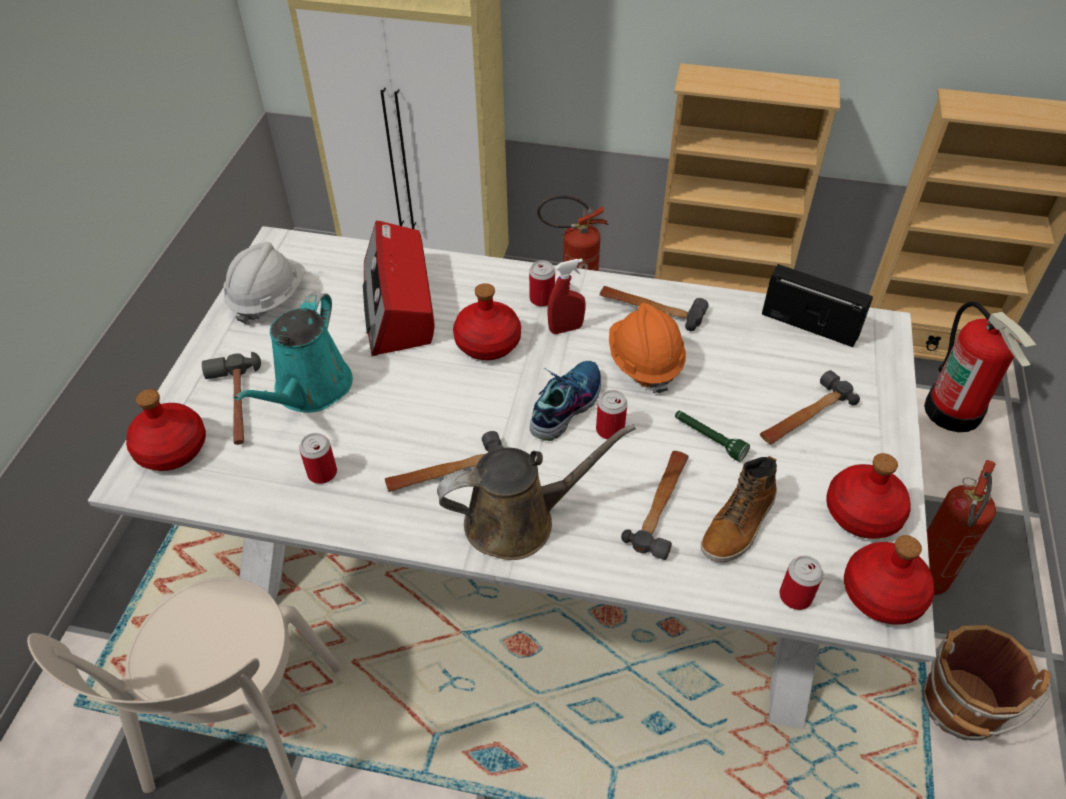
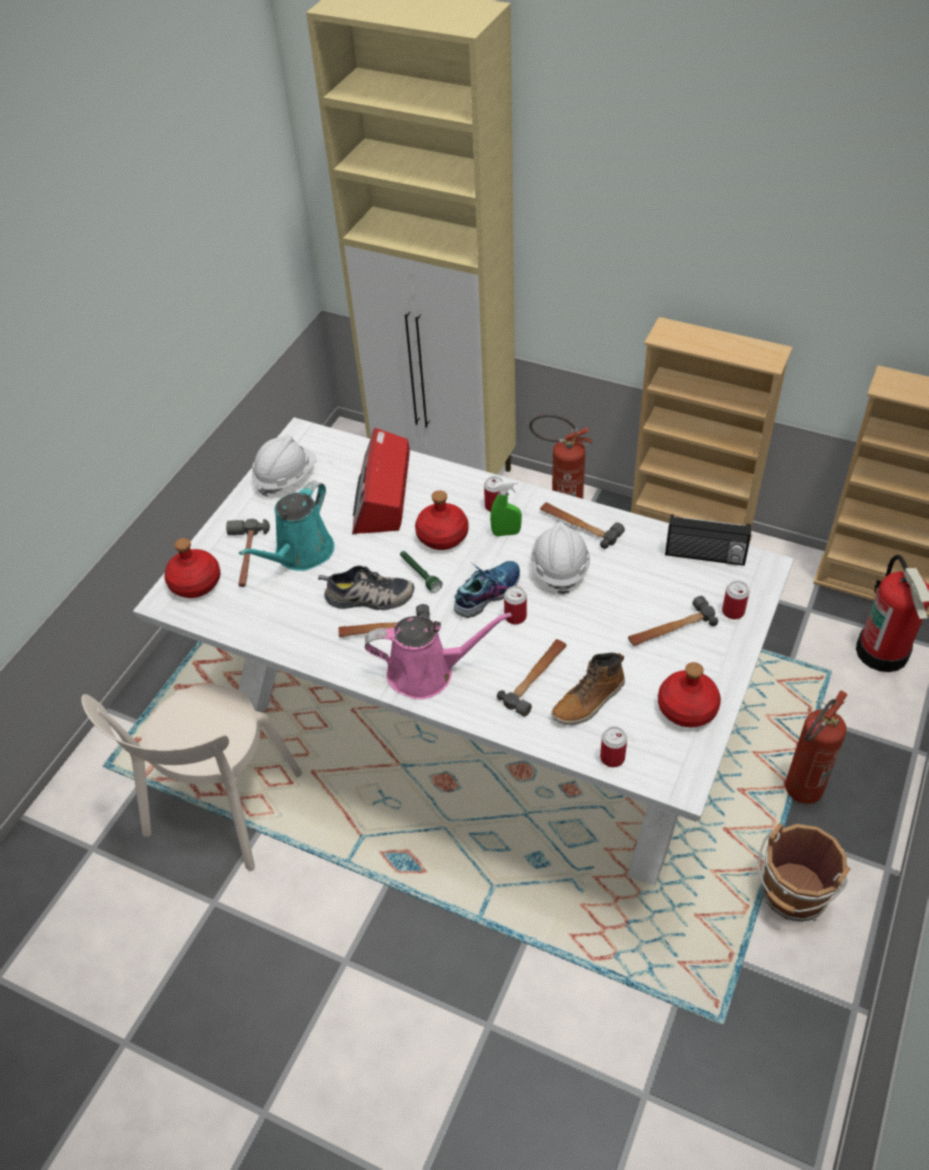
camera: 15 degrees right, 0 degrees up
can [299,433,337,484] -> can moved to [722,581,749,619]
brown watering can [437,424,636,560] -> pink watering can [365,612,512,699]
red spray bottle [547,259,585,334] -> green spray bottle [490,481,522,536]
orange hard hat [609,303,686,393] -> white hard hat [531,522,590,594]
green flashlight [675,411,750,462] -> green flashlight moved to [400,551,442,593]
radio [762,264,873,347] -> radio turned 150 degrees clockwise [665,514,751,566]
red bottle [844,535,934,625] -> none
none -> shoe [318,565,415,610]

